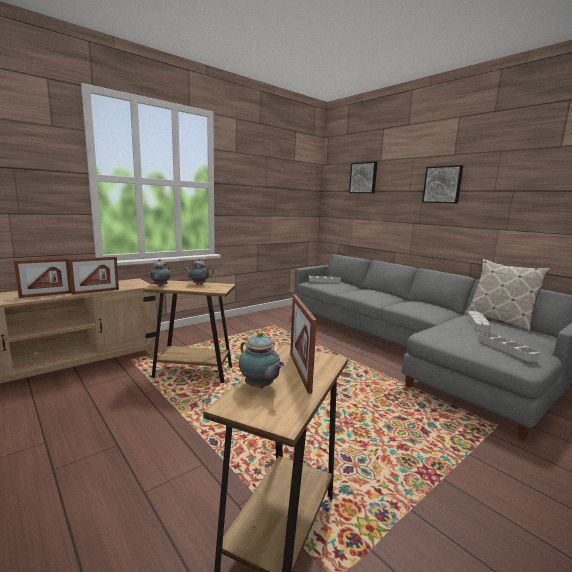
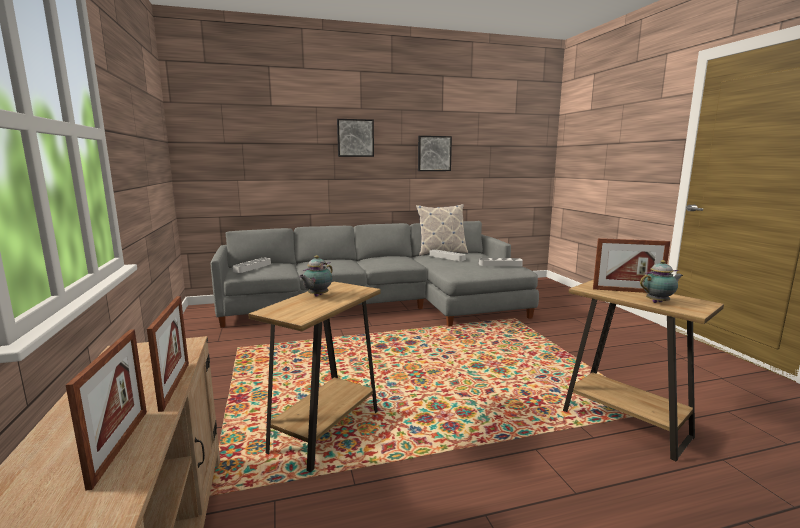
camera: 65 degrees left, 0 degrees up
teapot [149,259,171,287] -> none
picture [349,161,377,193] -> picture moved to [418,136,452,171]

